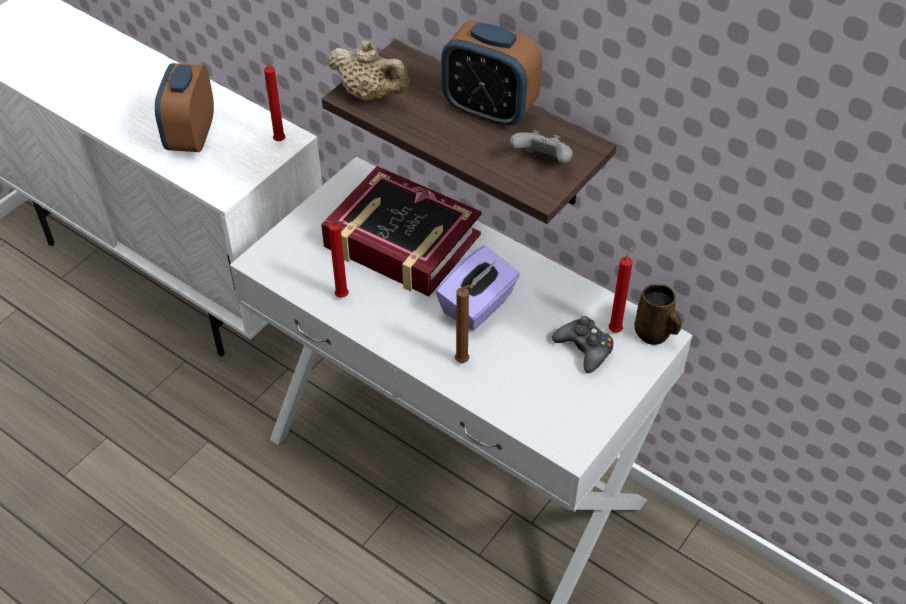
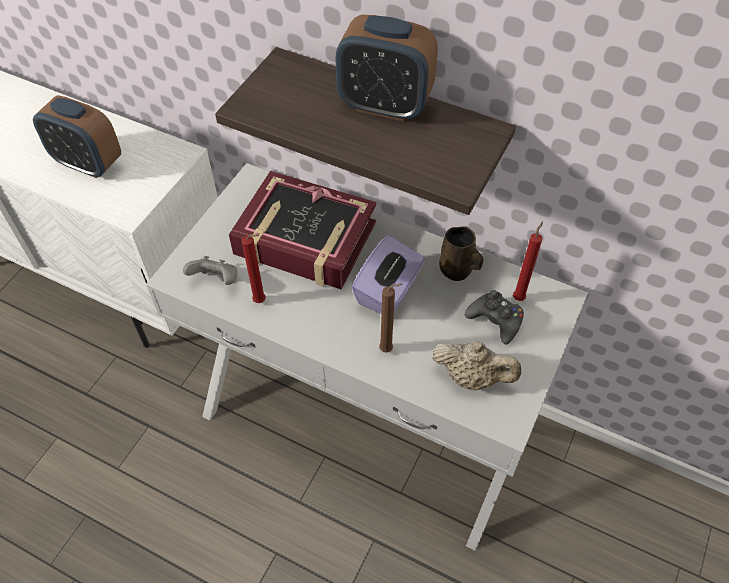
camera: 10 degrees left, 5 degrees up
alarm clock [155,63,214,152] -> alarm clock turned 60 degrees counterclockwise [33,95,121,178]
red candle [264,55,285,141] -> none
beige teapot [327,40,409,101] -> beige teapot moved to [432,341,521,391]
grey game controller [510,130,573,163] -> grey game controller moved to [183,256,238,285]
brown mug [635,284,682,345] -> brown mug moved to [439,226,483,281]

